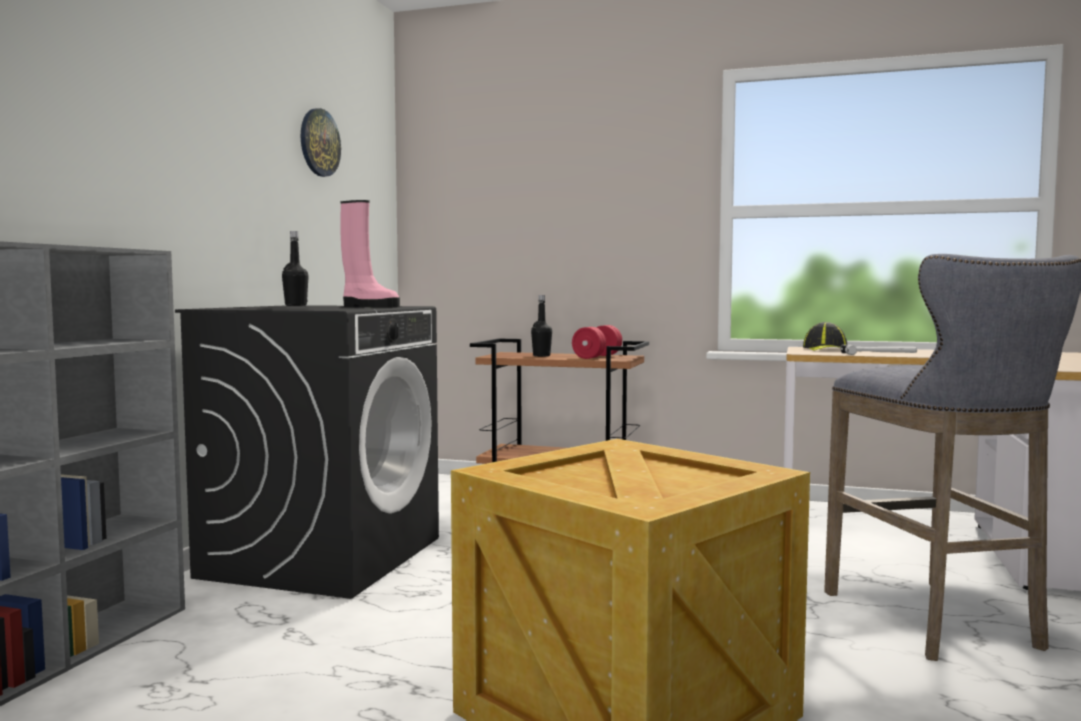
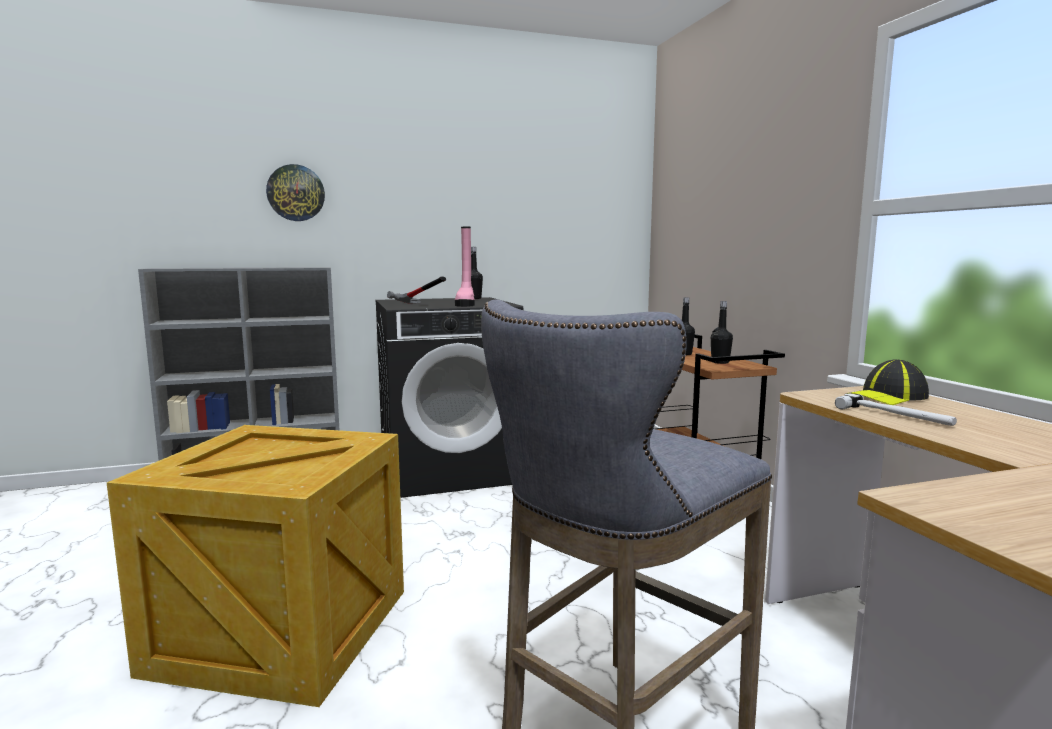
camera: 55 degrees right, 5 degrees up
wall clock [301,108,341,177] -> wall clock moved to [266,164,325,221]
red dumbbell [572,325,622,359] -> black bottle [711,301,733,364]
none -> hammer [387,276,446,303]

